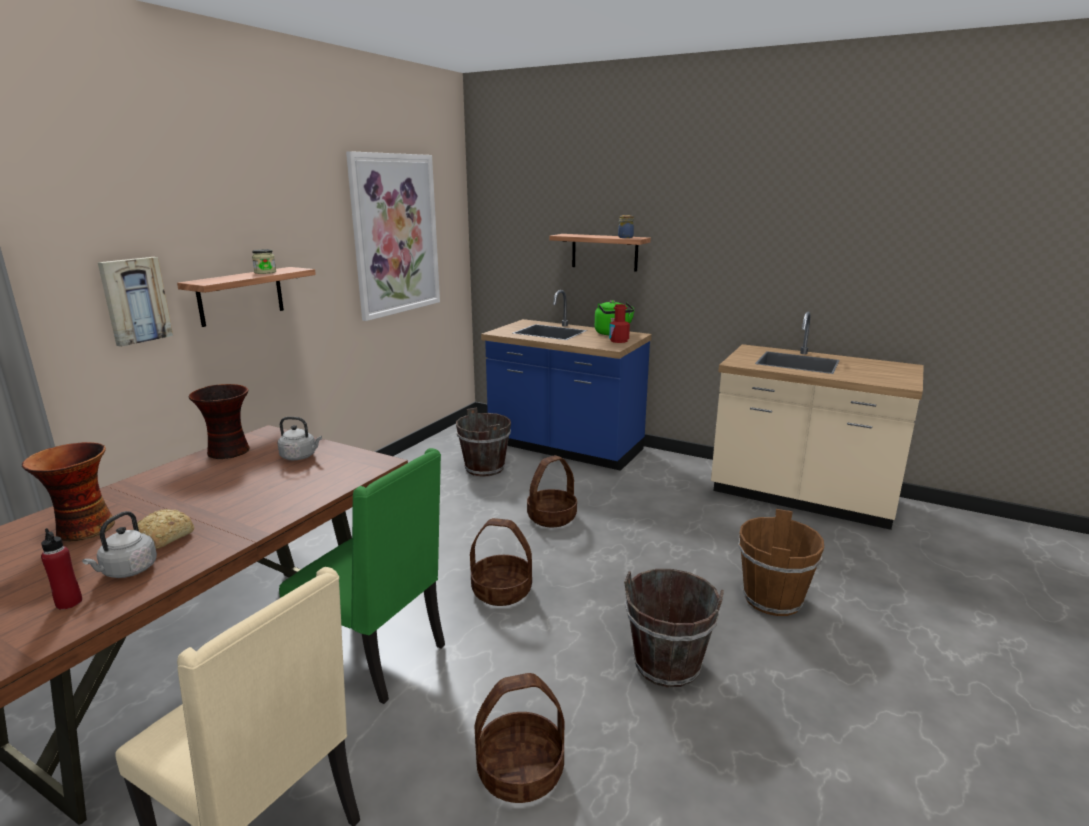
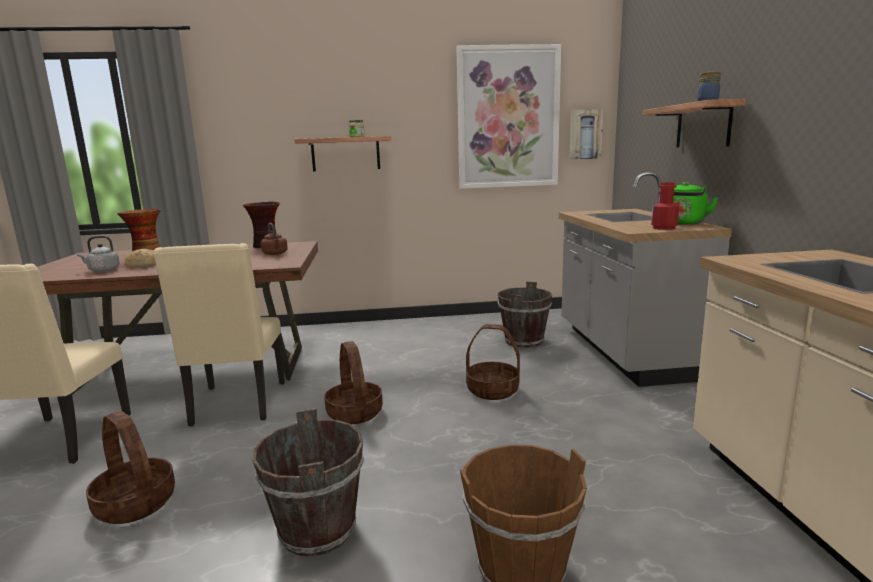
camera: 55 degrees right, 5 degrees down
red bottle [41,528,82,610] -> none
picture [98,257,173,347] -> picture moved to [569,109,604,160]
grey kettle [278,417,322,460] -> brown kettle [261,223,288,255]
green chair [279,448,445,704] -> beige chair [153,243,285,426]
blue counter [481,290,652,471] -> grey counter [559,172,732,387]

